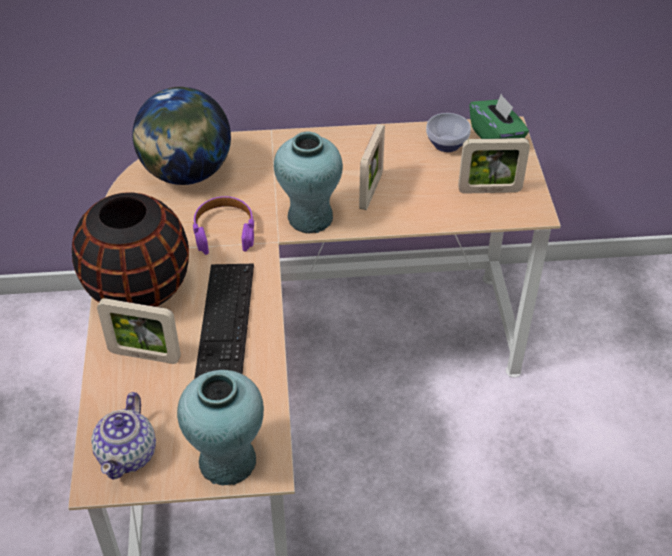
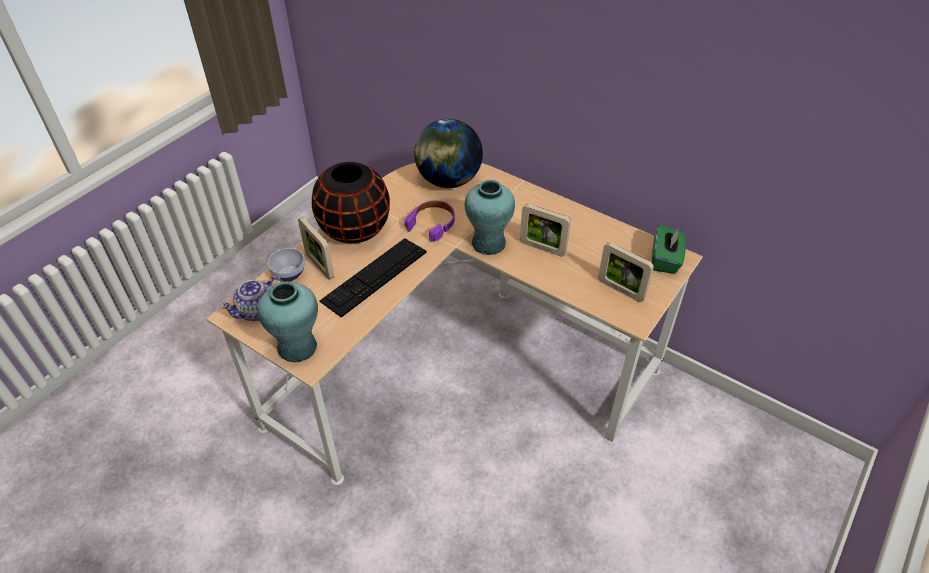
camera: 40 degrees right, 0 degrees up
picture frame [359,124,385,210] -> picture frame turned 60 degrees clockwise [520,204,571,257]
bowl [426,113,471,152] -> bowl moved to [267,248,305,282]

